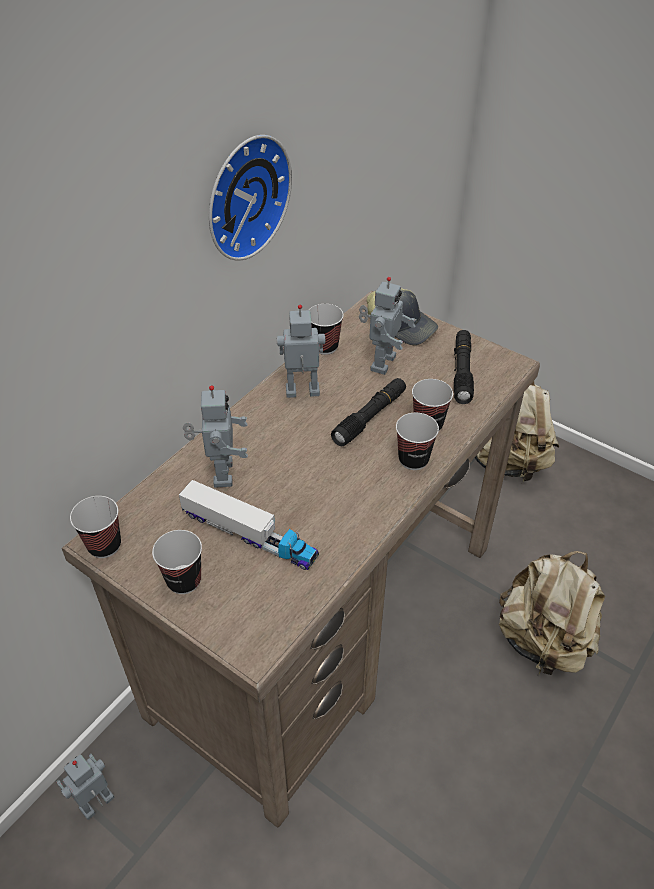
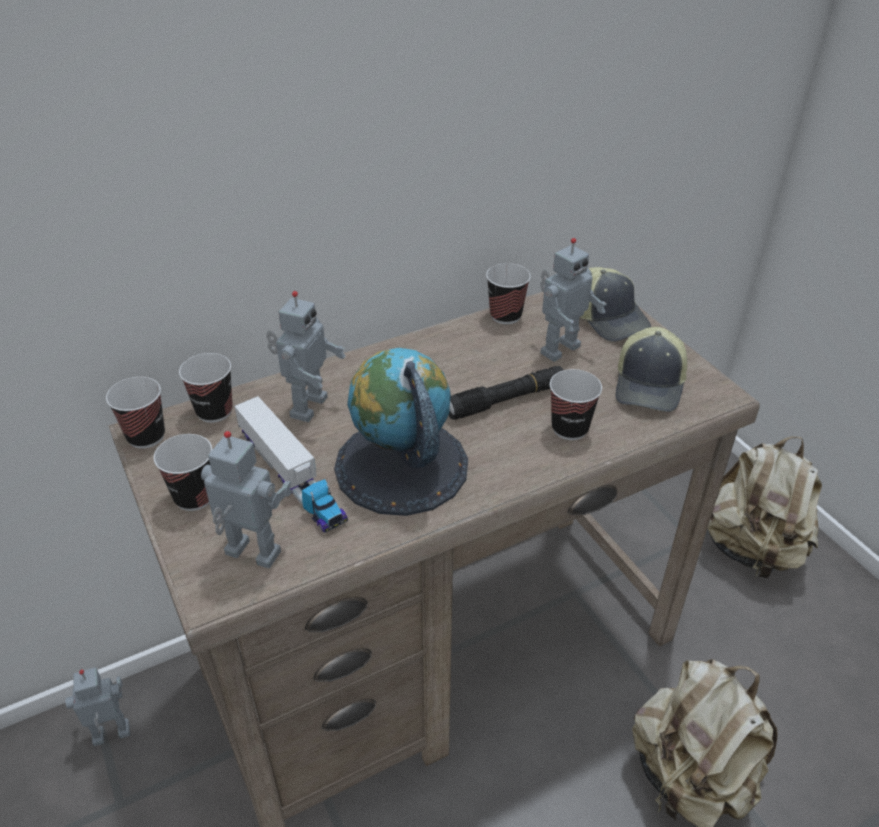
camera: 25 degrees right, 5 degrees down
wall clock [209,135,292,260] -> none
toy robot [277,305,326,398] -> toy robot moved to [201,431,292,568]
cup [396,413,439,470] -> cup moved to [179,353,233,423]
black flashlight [454,330,474,404] -> cap [615,327,687,412]
none -> globe [334,348,468,516]

